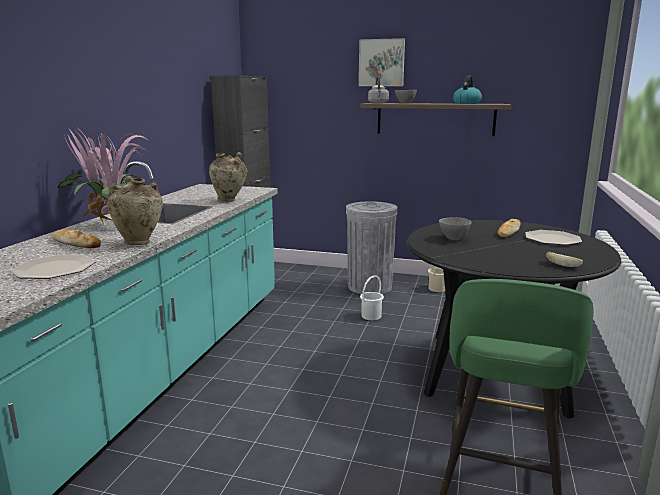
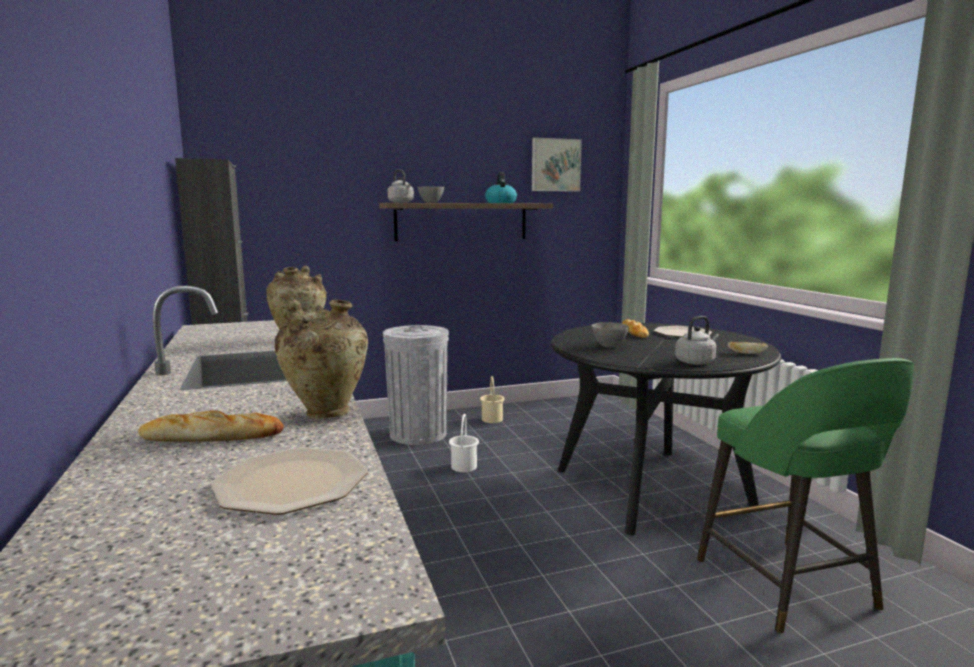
camera: 35 degrees left, 5 degrees down
potted plant [57,129,151,226] -> none
picture [359,38,405,86] -> picture moved to [532,138,582,192]
none -> grey kettle [675,316,719,365]

